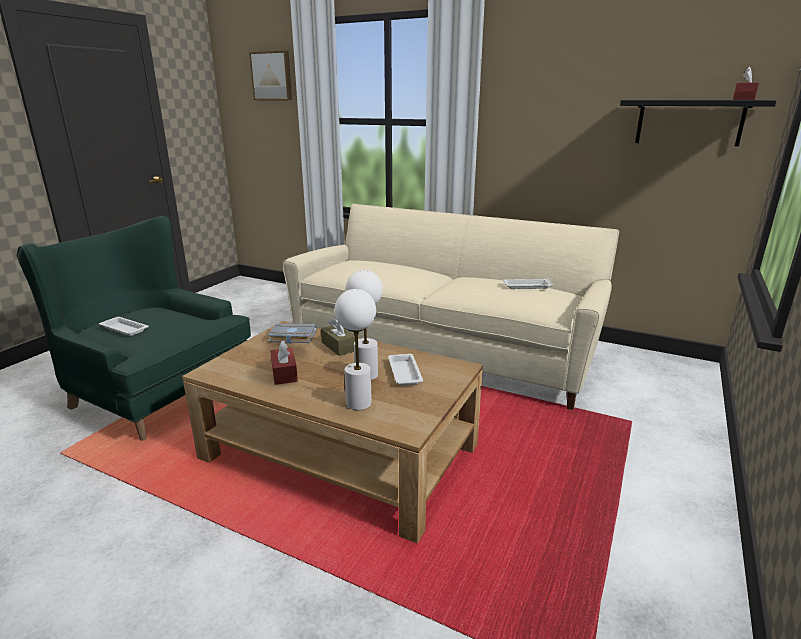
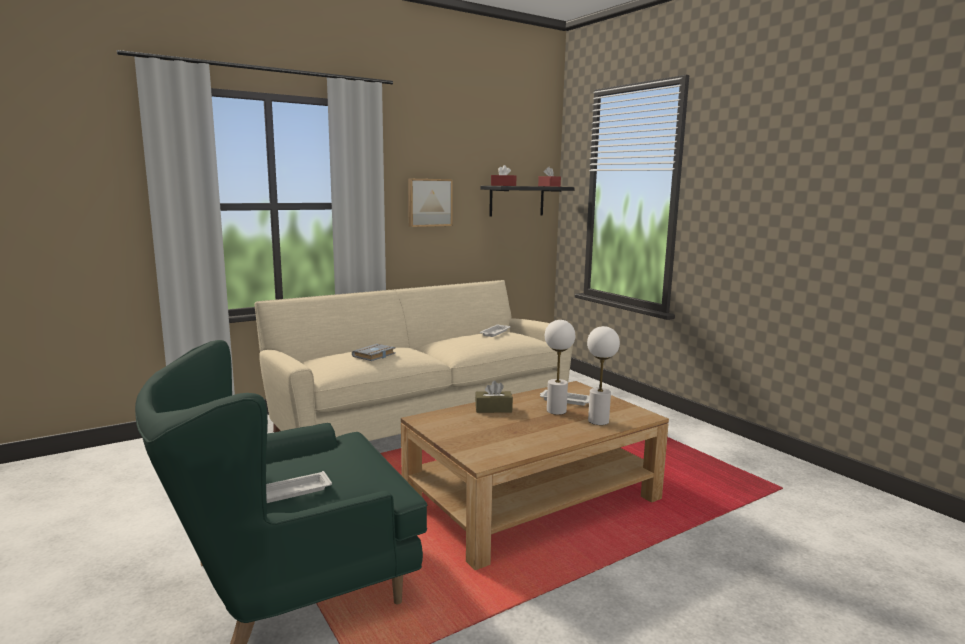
camera: 60 degrees left, 10 degrees down
picture [249,51,292,100] -> picture moved to [408,179,453,227]
grey book [268,323,317,344] -> grey book moved to [352,344,396,361]
red tissue box [270,341,298,385] -> red tissue box moved to [491,165,516,186]

